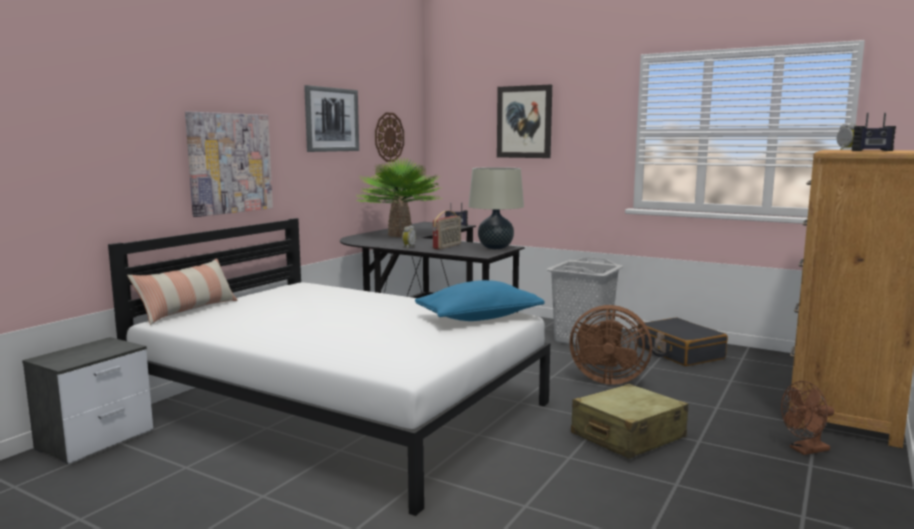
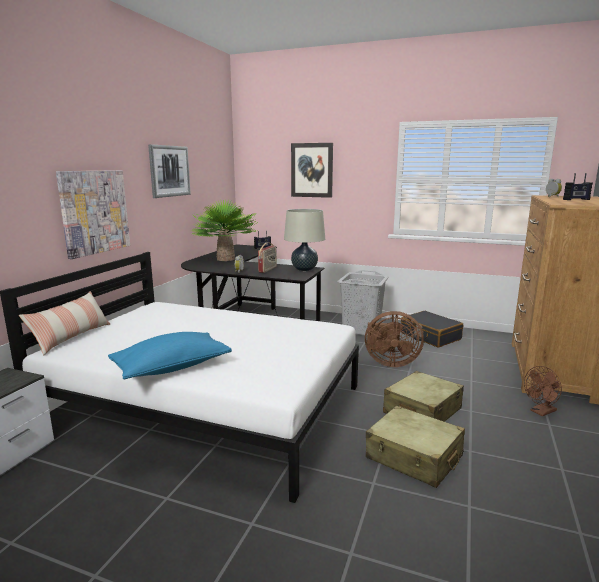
camera: 10 degrees left, 5 degrees up
wall clock [375,112,404,162] -> none
blue pillow [415,280,545,321] -> blue pillow moved to [108,332,232,379]
none -> beige suitcase [366,406,465,488]

